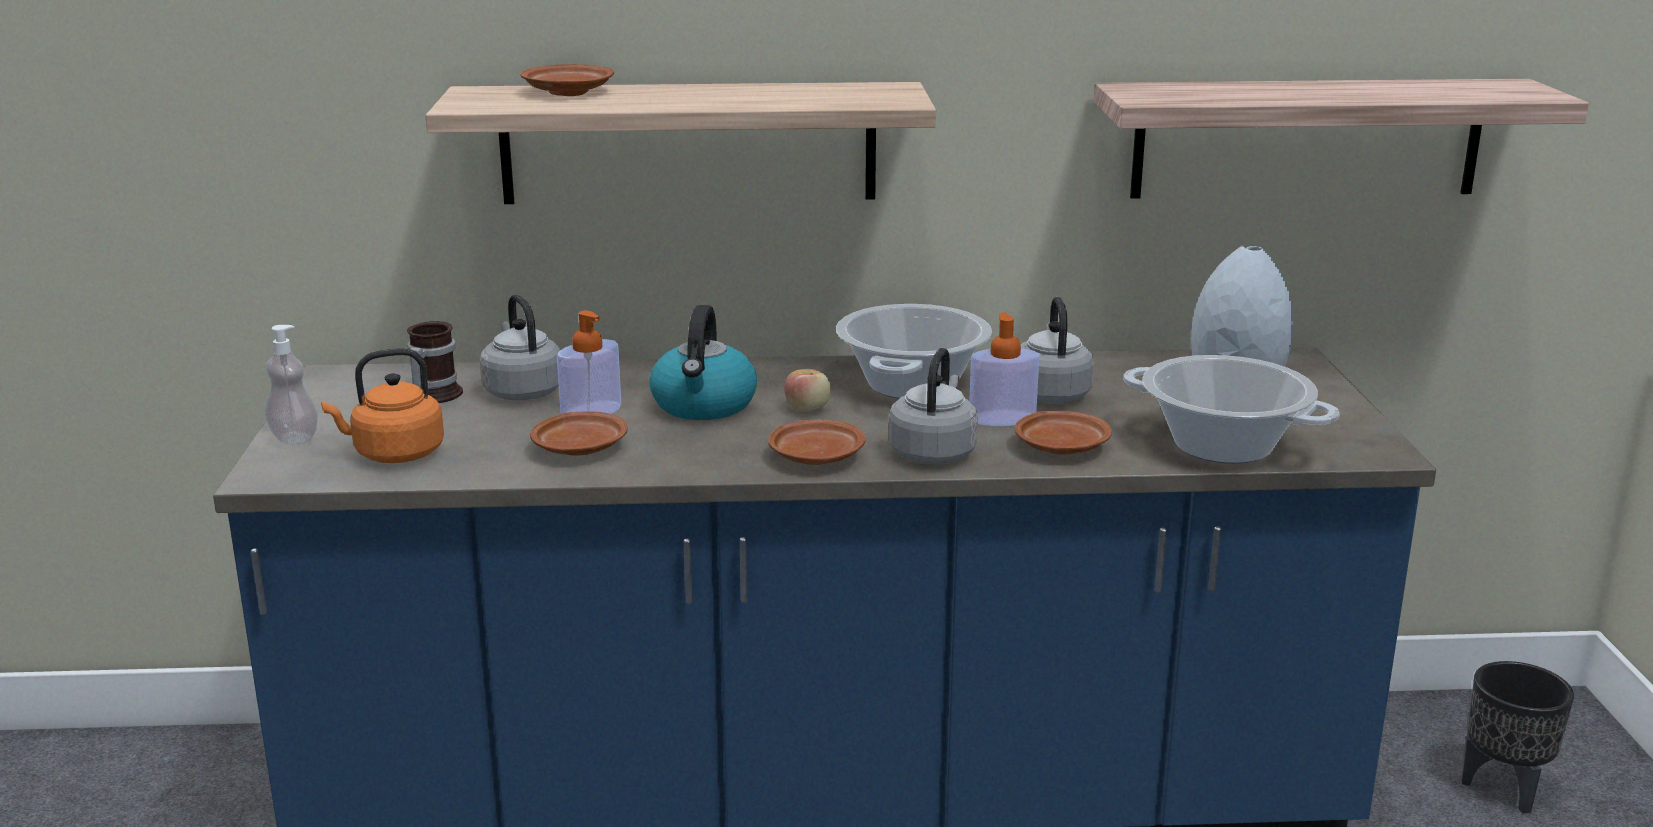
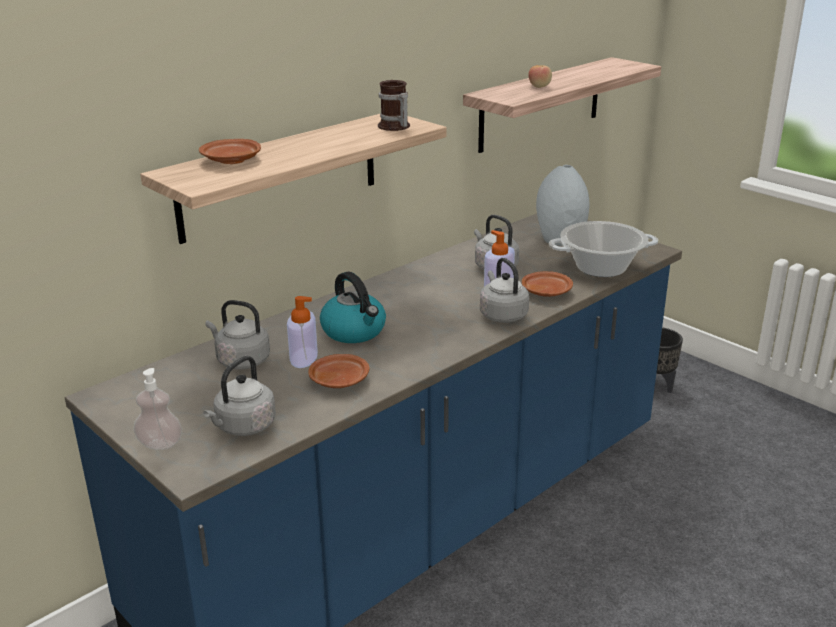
camera: 40 degrees left, 5 degrees up
orange kettle [321,348,444,463] -> grey kettle [203,356,276,436]
mug [407,321,463,403] -> mug moved to [378,80,410,131]
brown plate [768,419,866,465] -> none
apple [784,369,831,412] -> apple moved to [528,65,552,88]
cooking pot [836,304,992,399] -> none

